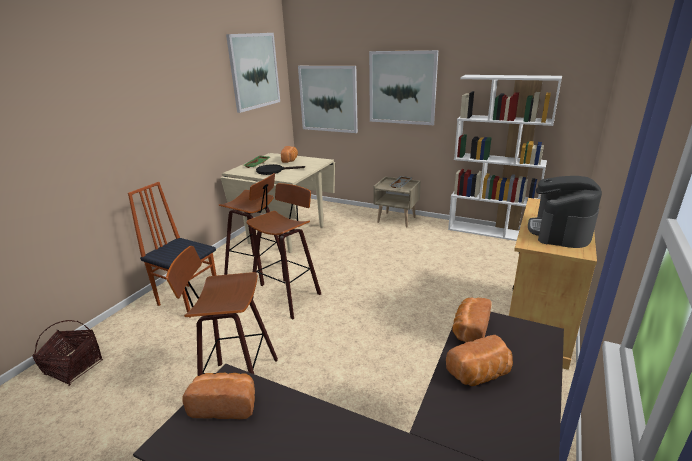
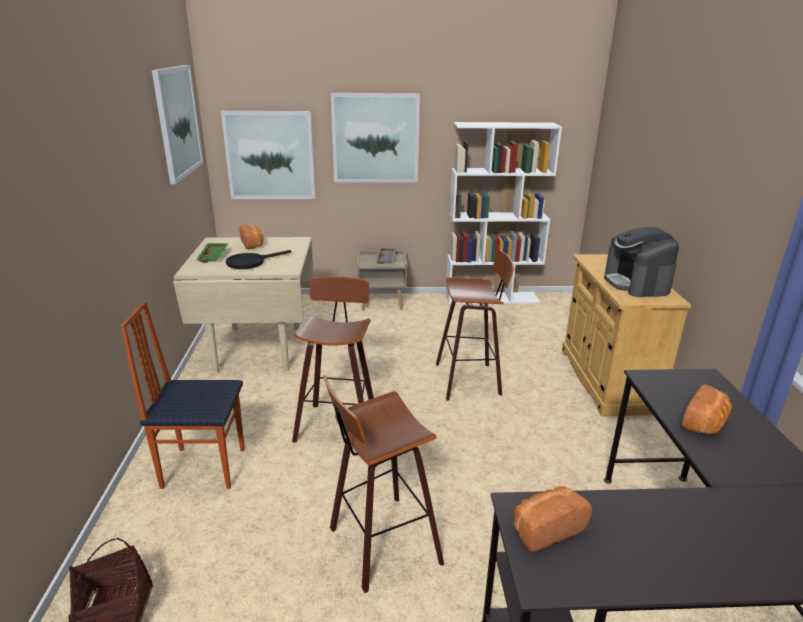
camera: 30 degrees left, 0 degrees up
stool [219,173,281,286] -> stool moved to [436,250,514,401]
bread [452,298,492,342] -> none

